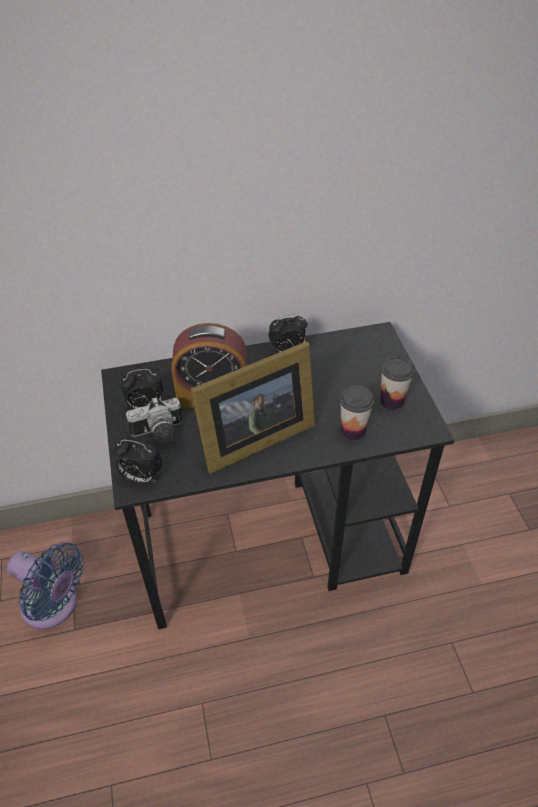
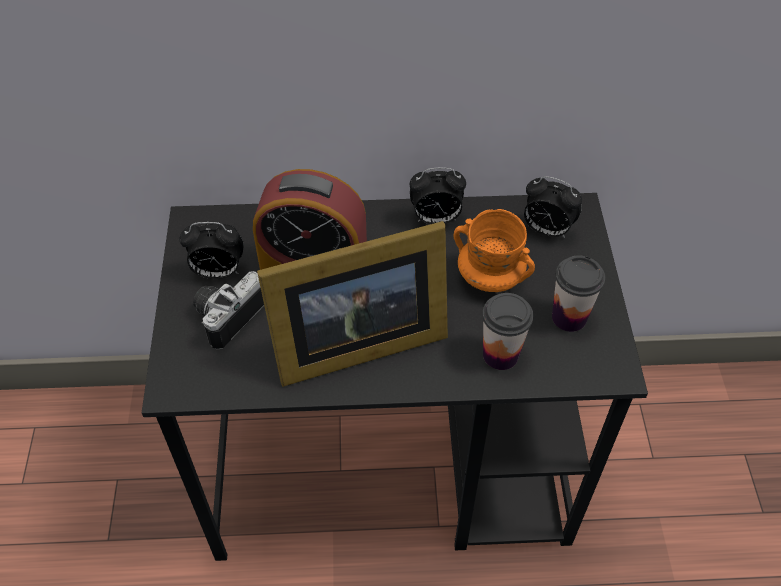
camera: 10 degrees right, 5 degrees up
blue fan [7,542,84,630] -> none
alarm clock [113,440,163,484] -> alarm clock moved to [524,176,582,238]
camera [126,397,183,444] -> camera turned 135 degrees clockwise [193,271,264,349]
none -> orange mug [453,209,535,292]

